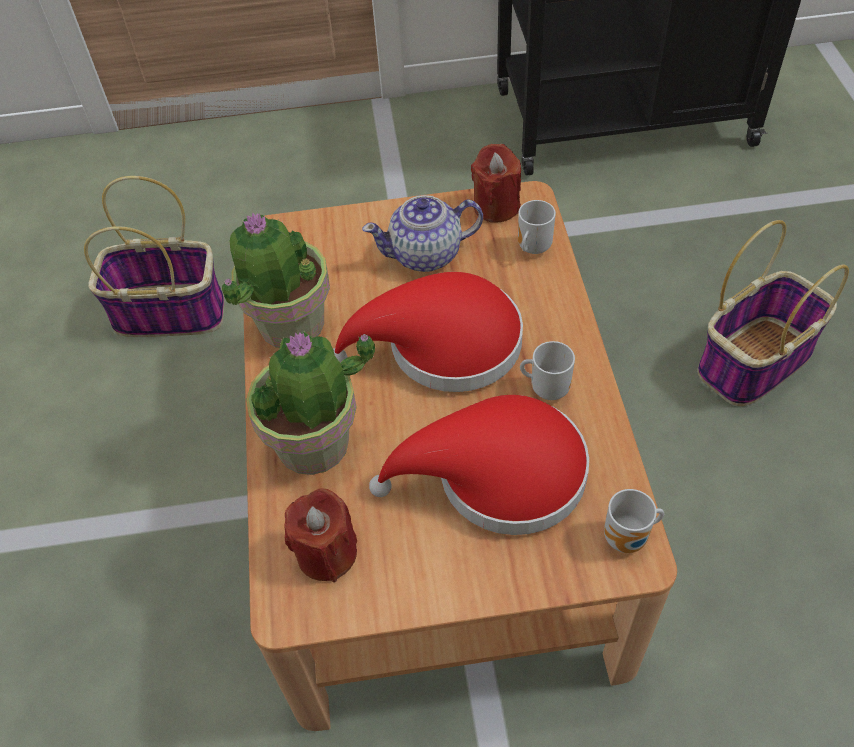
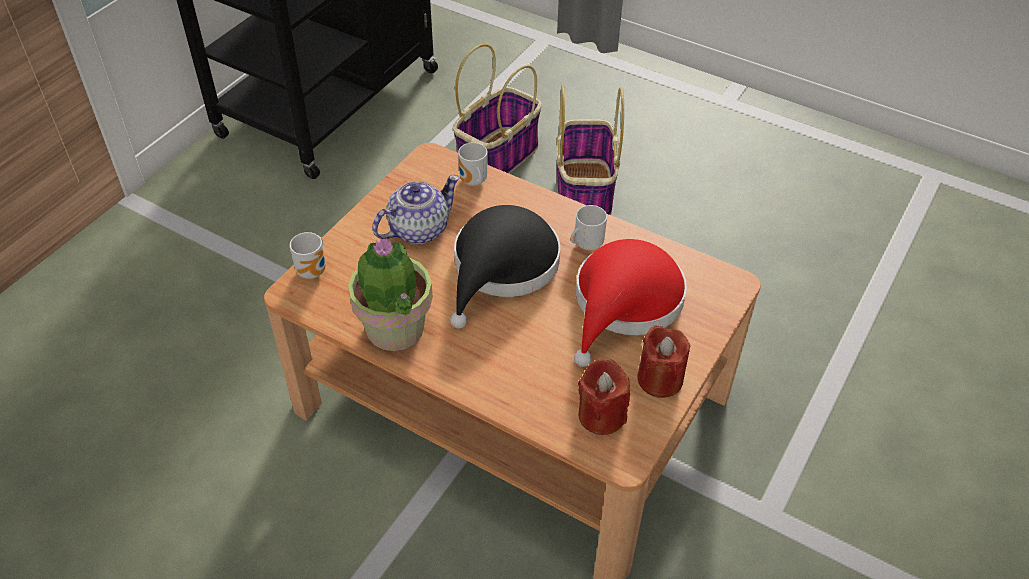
camera: 55 degrees left, 5 degrees down
basket [84,176,225,337] -> basket moved to [453,44,542,174]
potted plant [246,330,376,475] -> none
red hat [333,272,523,392] -> black hat [450,205,560,329]
teapot [362,195,483,272] -> teapot turned 150 degrees counterclockwise [372,175,460,244]
red candle [471,144,521,223] -> red candle moved to [637,326,690,398]
mug [604,489,664,553] -> mug moved to [290,232,326,279]

